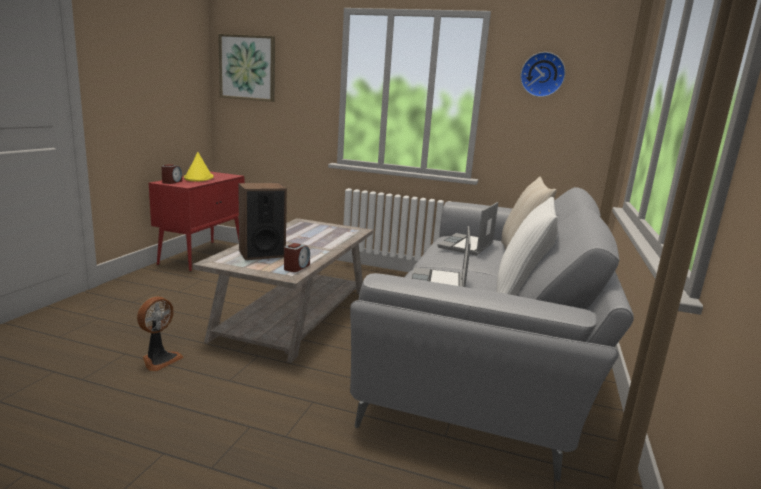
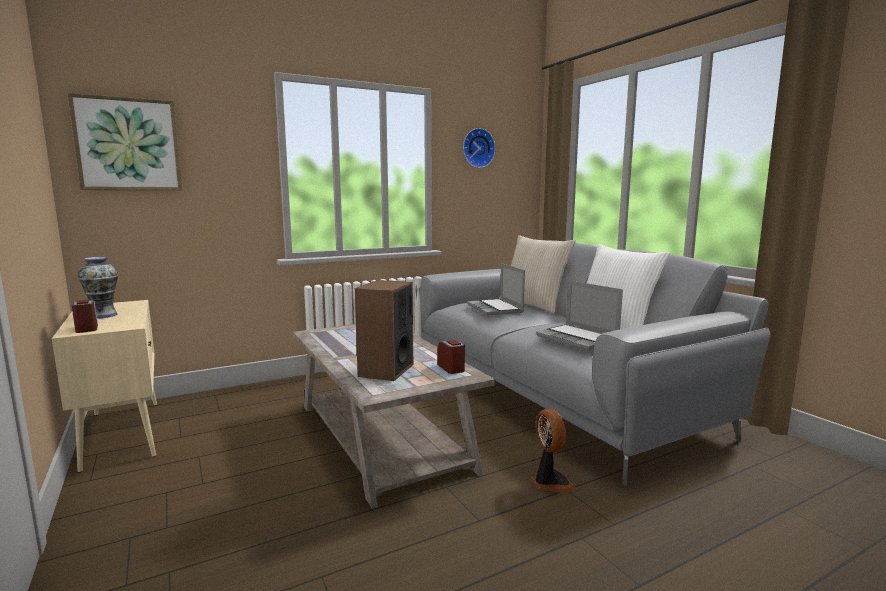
camera: 45 degrees left, 5 degrees down
fan [137,296,184,371] -> fan moved to [530,408,577,493]
red cabinet [149,172,244,271] -> beige cabinet [52,300,157,473]
yellow hat [184,152,214,182] -> vase [78,257,119,319]

